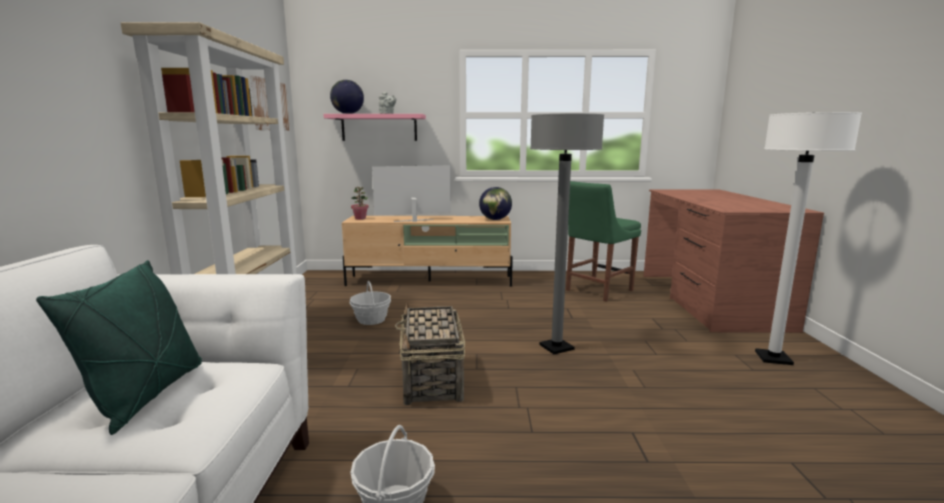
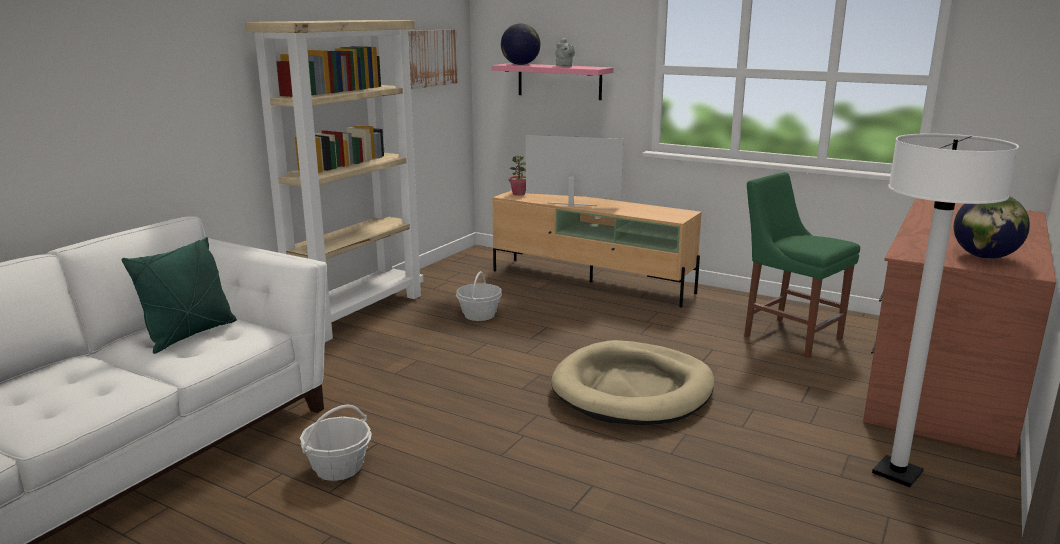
camera: 30 degrees right, 5 degrees up
basket [395,303,465,405] -> none
globe [479,187,512,220] -> globe moved to [954,196,1030,259]
grey floor lamp [530,113,604,354] -> beige dog bed [551,340,714,425]
green chair [566,181,641,302] -> green chair turned 60 degrees clockwise [744,172,860,358]

